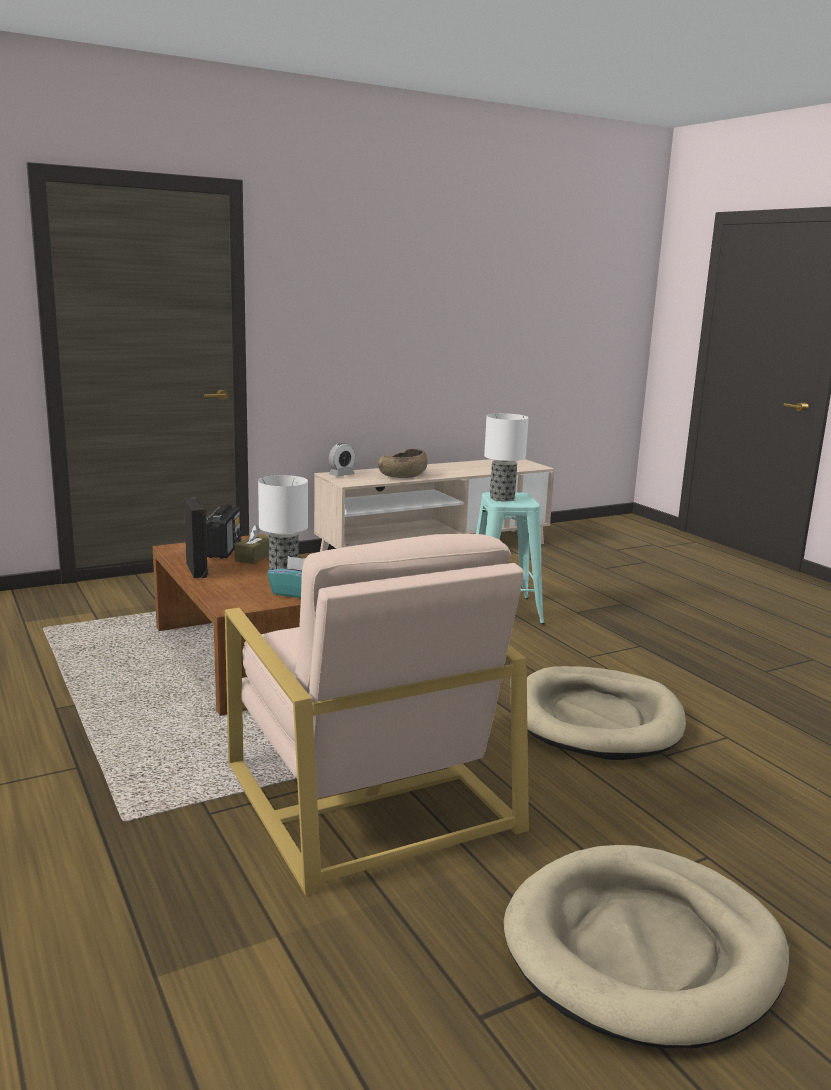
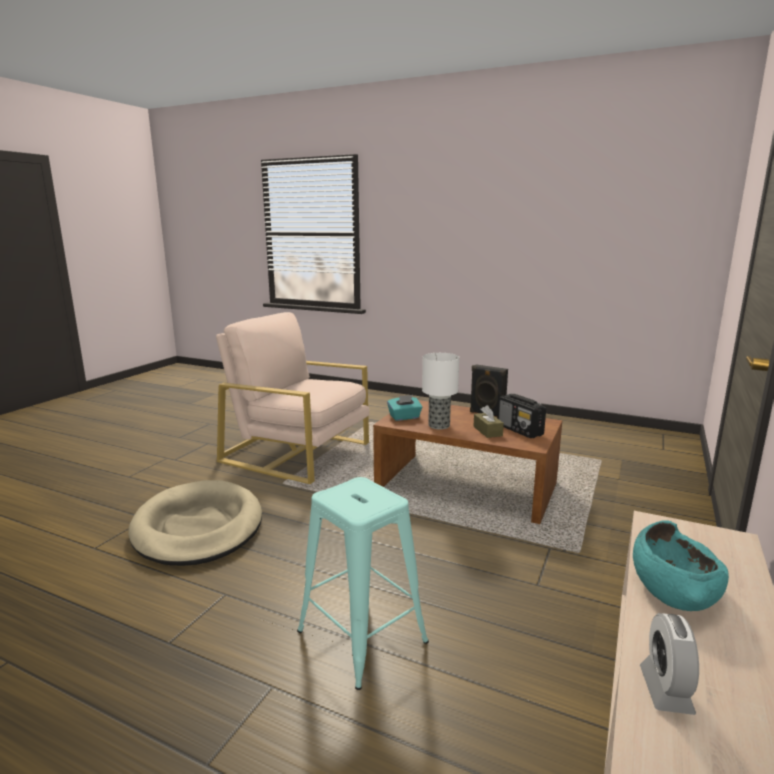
camera: 145 degrees right, 0 degrees up
alarm clock [329,443,355,476] -> alarm clock moved to [640,613,699,715]
brown bowl [378,448,428,478] -> turquoise bowl [633,520,729,611]
table lamp [484,413,529,501] -> none
beige dog bed [504,845,790,1048] -> none

